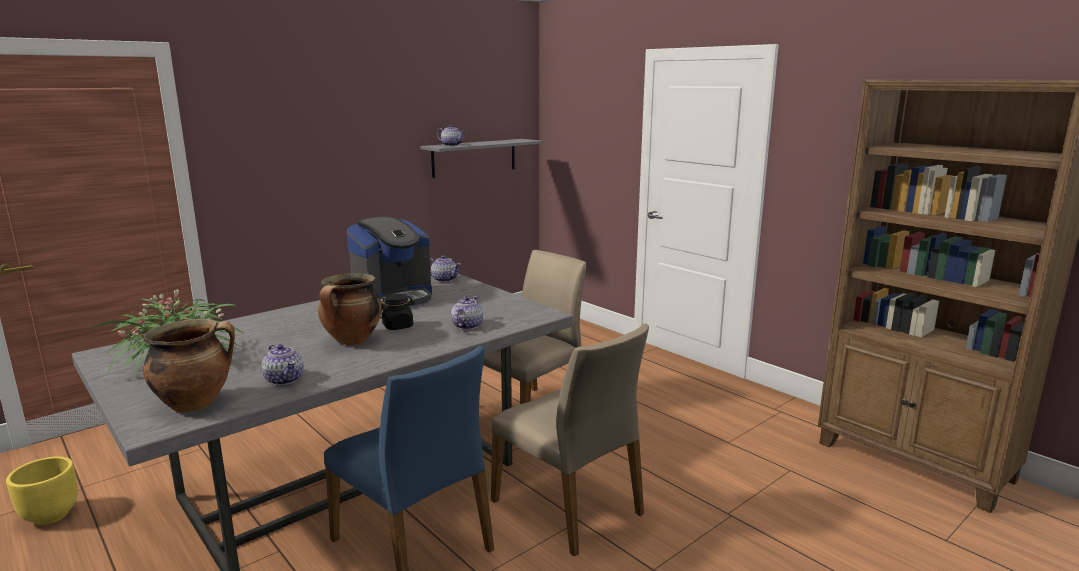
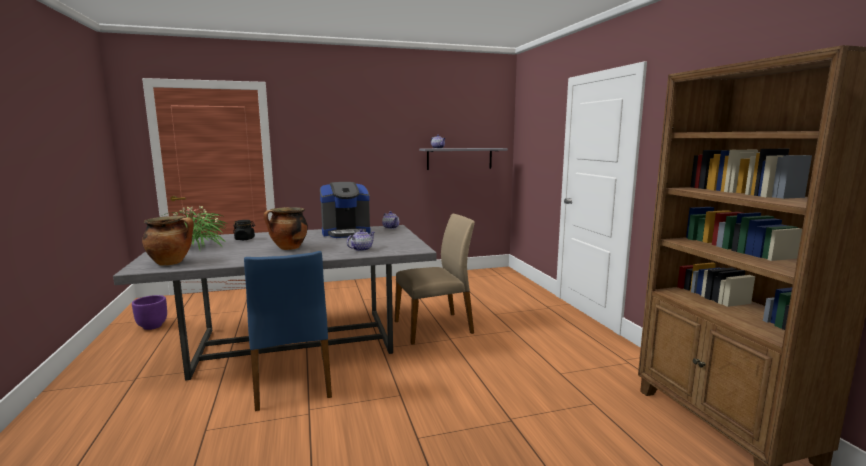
camera: 25 degrees right, 5 degrees down
yellow planter [6,456,78,525] -> purple planter [132,295,167,330]
teapot [261,344,304,385] -> none
black jar [380,294,415,330] -> black jar moved to [233,220,255,240]
beige chair [491,323,649,557] -> none

